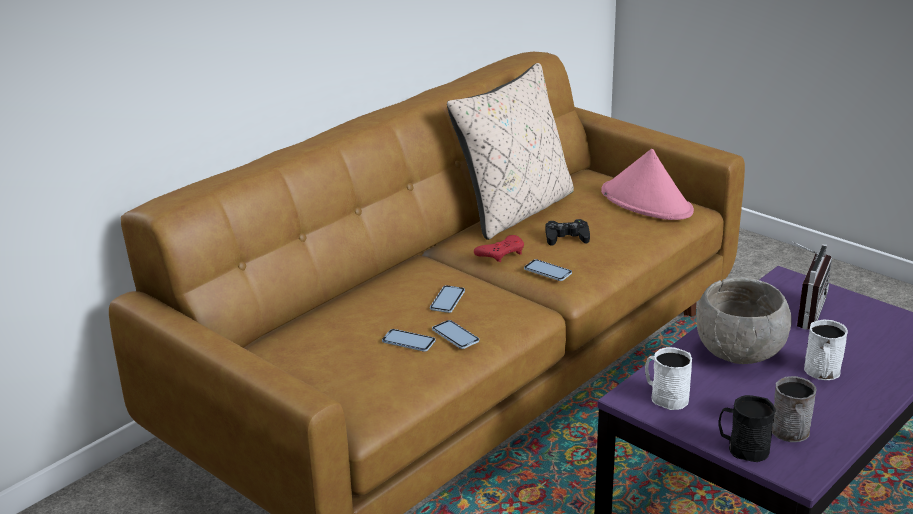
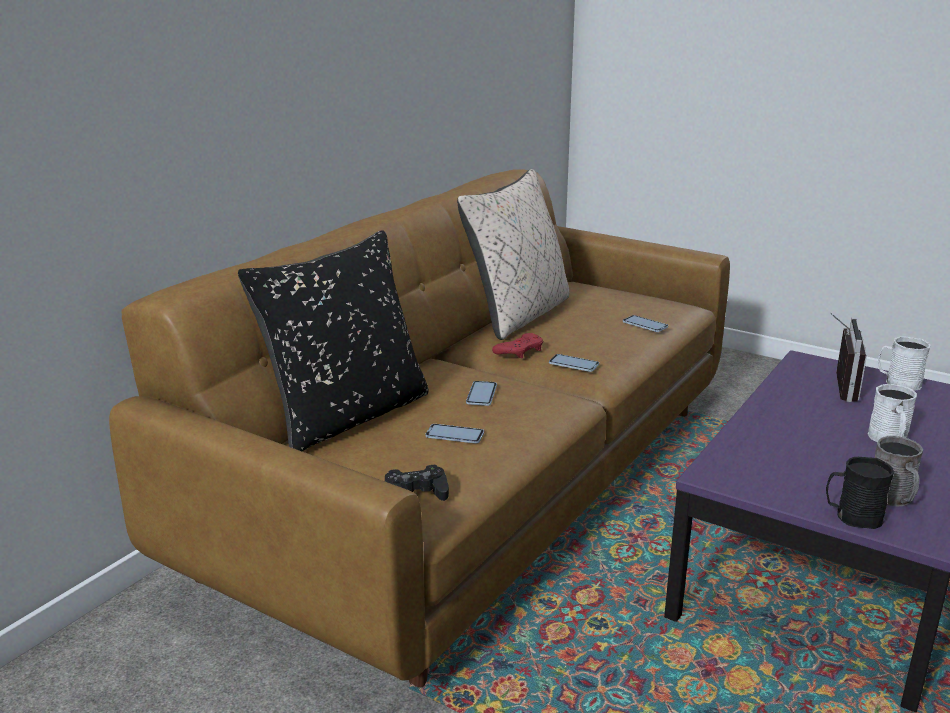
camera: 10 degrees left, 5 degrees down
phone [432,320,479,349] -> phone moved to [623,315,668,332]
black game controller [545,219,590,245] -> black game controller moved to [385,465,449,501]
pink hat [601,149,694,220] -> none
white mug [645,347,692,410] -> white mug moved to [878,336,931,391]
grey bowl [696,277,792,364] -> none
none -> black pillow [238,230,429,451]

